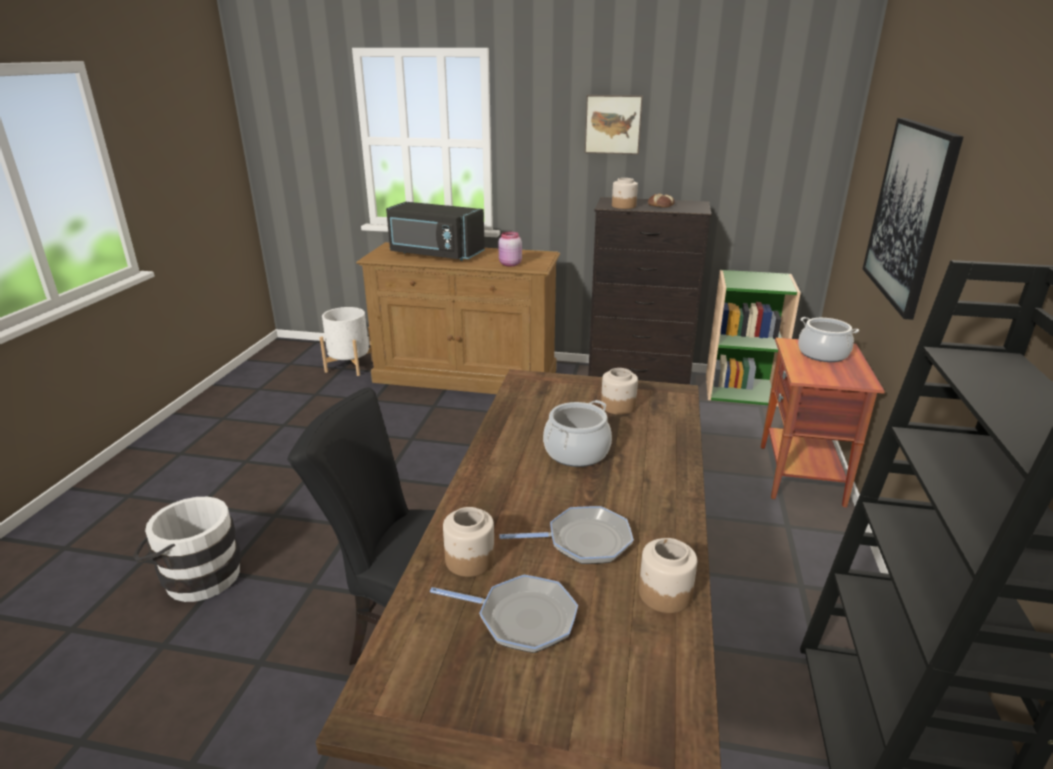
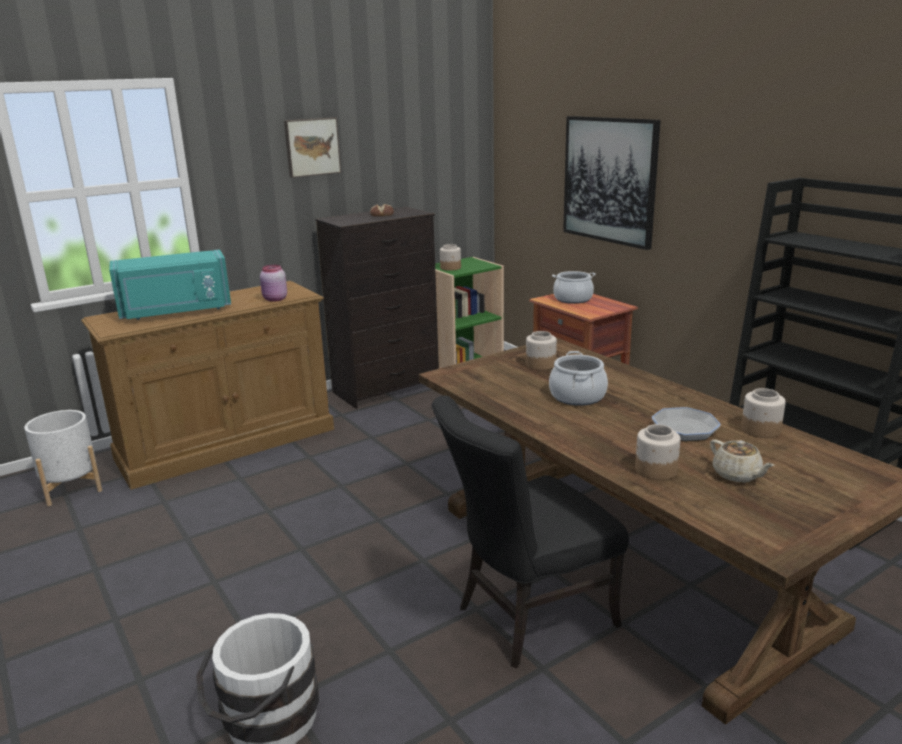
camera: 45 degrees left, 5 degrees down
black microwave [386,202,485,261] -> turquoise microwave [109,250,231,320]
frying pan [430,575,578,653] -> beige teapot [710,440,775,483]
jar [612,178,638,209] -> jar moved to [440,244,461,271]

